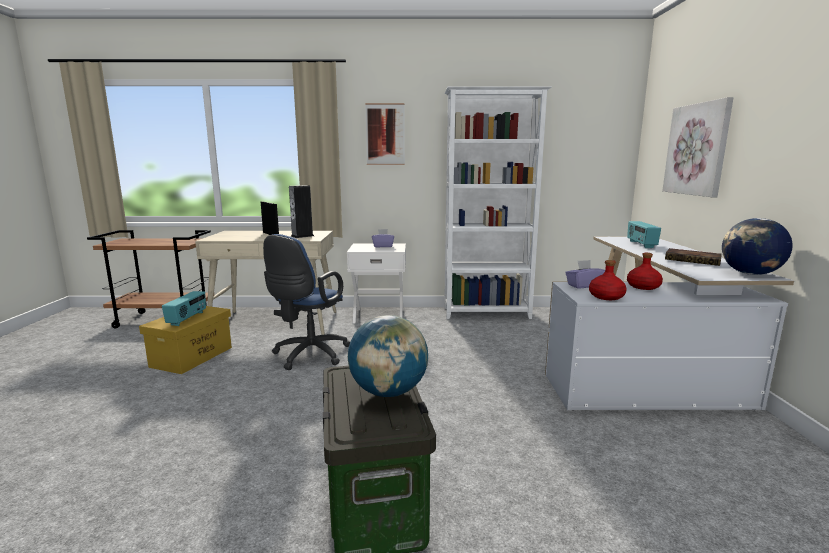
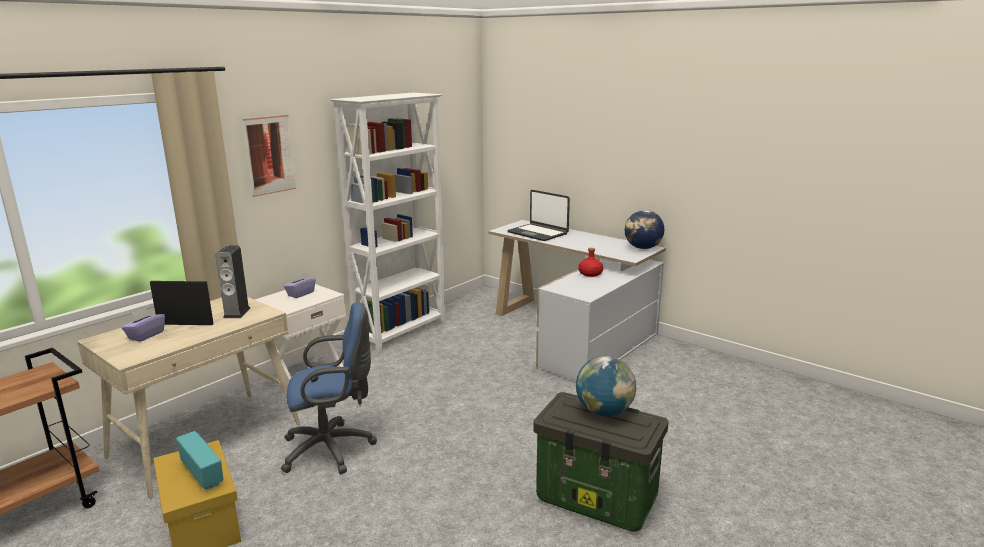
camera: 50 degrees left, 5 degrees up
blue office chair [263,234,350,370] -> blue office chair turned 75 degrees counterclockwise [281,302,377,474]
purple tissue box [565,260,605,288] -> purple tissue box moved to [122,308,165,342]
red bottle [589,260,627,300] -> none
radio [627,221,661,248] -> laptop [507,190,570,241]
picture [662,97,734,197] -> none
book [665,248,722,266] -> none

